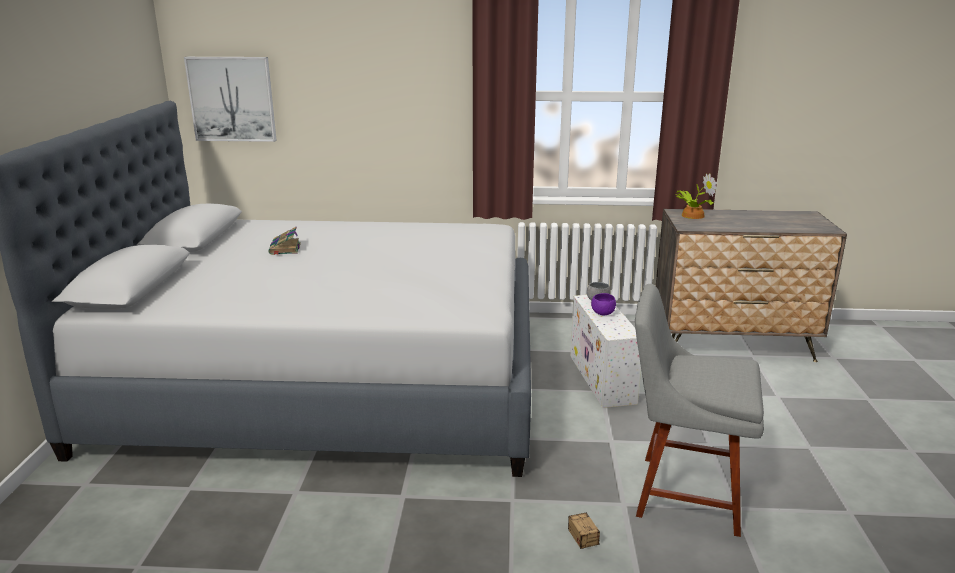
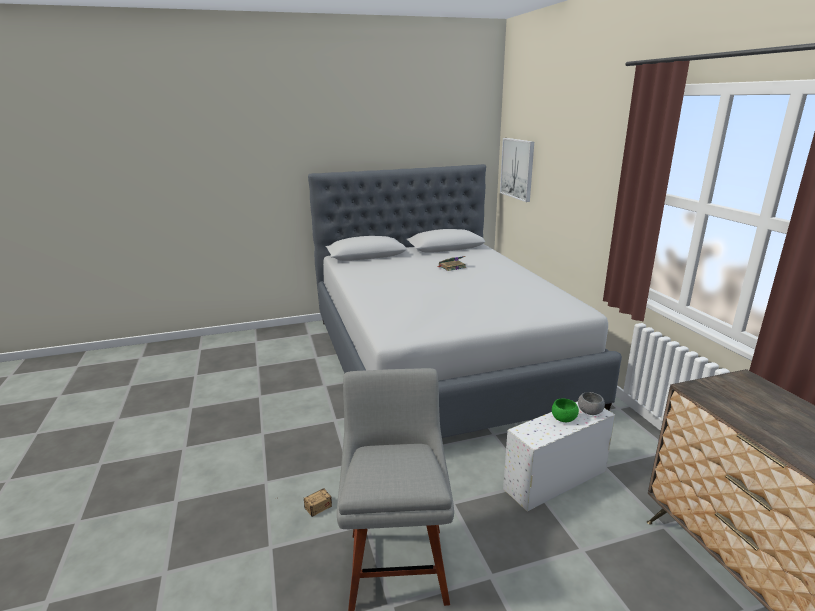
camera: 70 degrees right, 0 degrees up
purple bowl [591,293,616,315] -> green bowl [552,398,579,422]
potted plant [675,174,717,219] -> none

